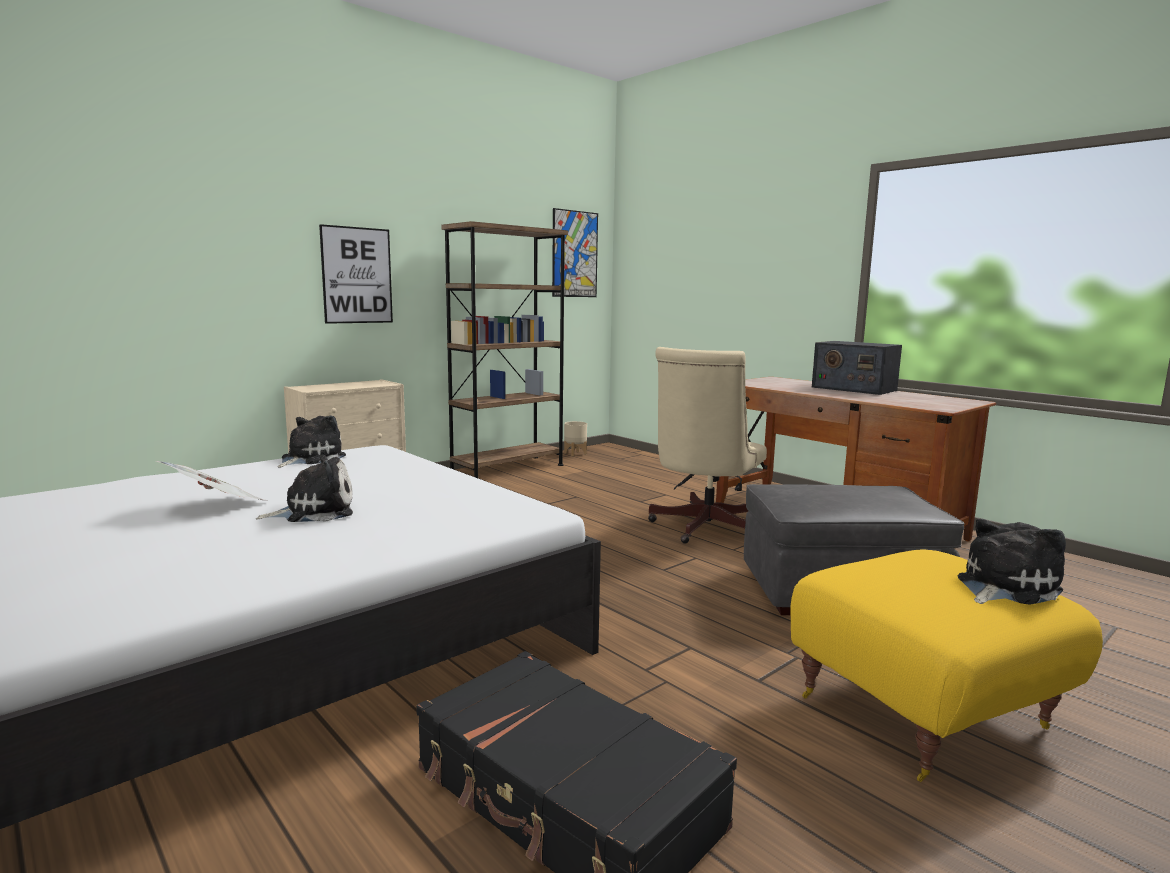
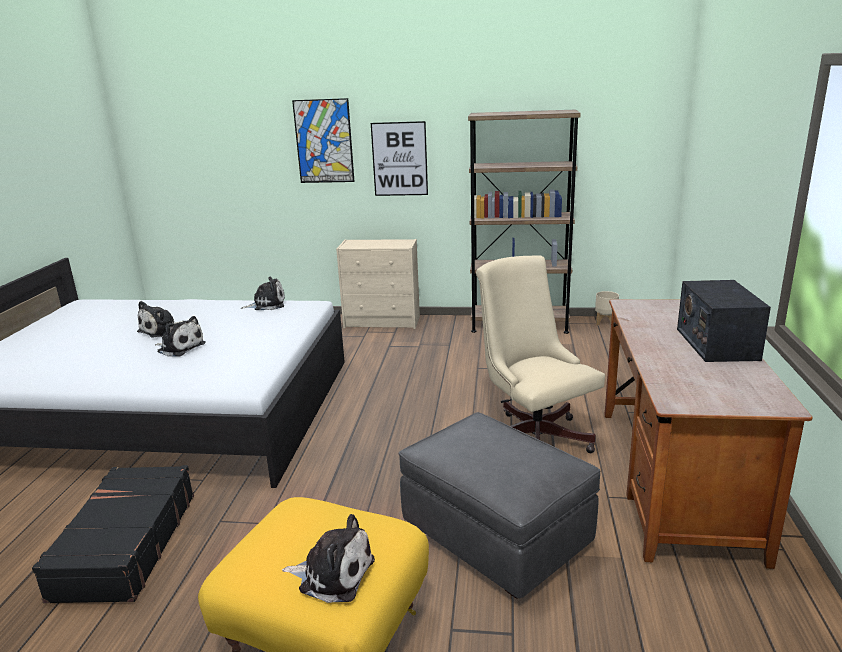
camera: 50 degrees right, 10 degrees up
newspaper [157,461,265,500] -> plush toy [137,301,183,338]
picture [552,208,598,297] -> picture moved to [292,98,355,183]
beige office chair [648,347,767,544] -> beige office chair turned 75 degrees clockwise [476,255,605,453]

